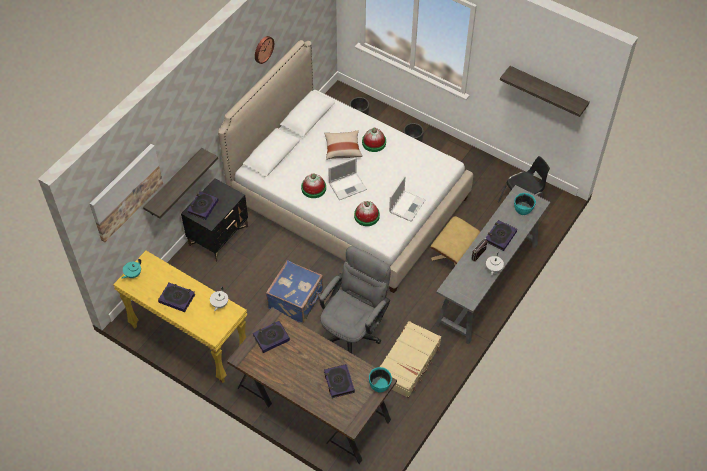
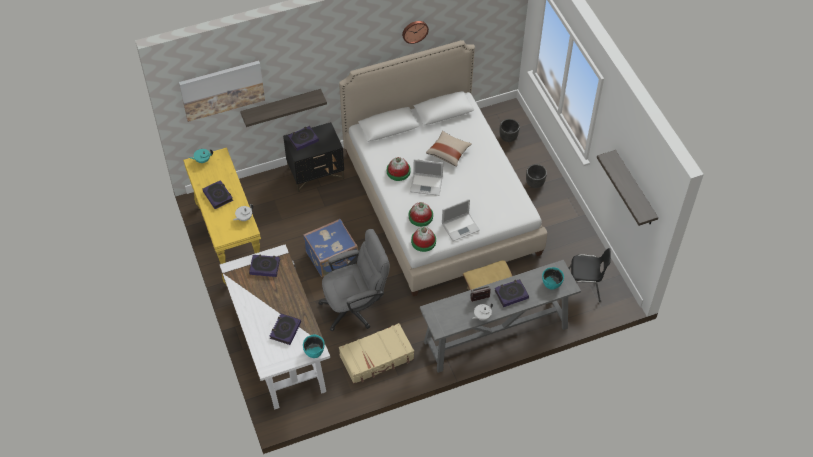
camera: 35 degrees right, 0 degrees up
brown desk [227,307,397,464] -> white desk [219,244,330,410]
hat [362,128,386,152] -> hat moved to [411,227,436,252]

